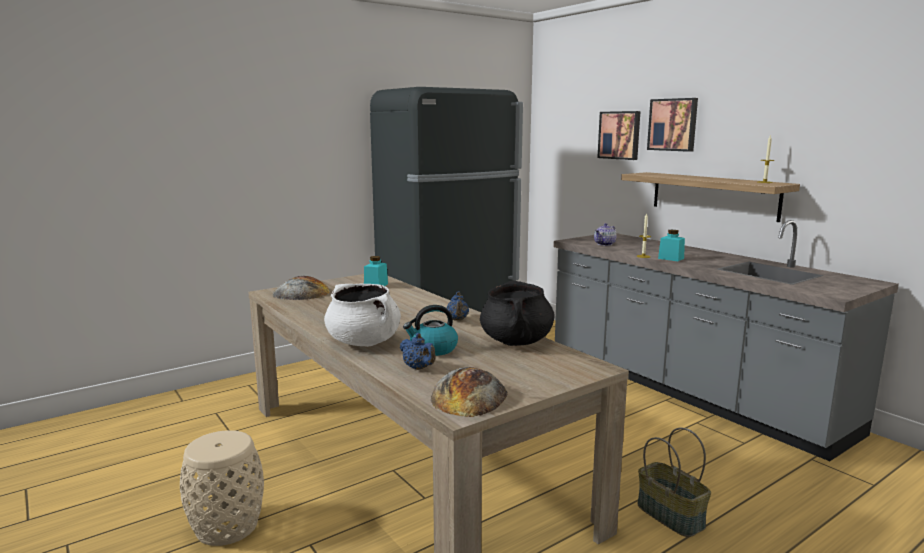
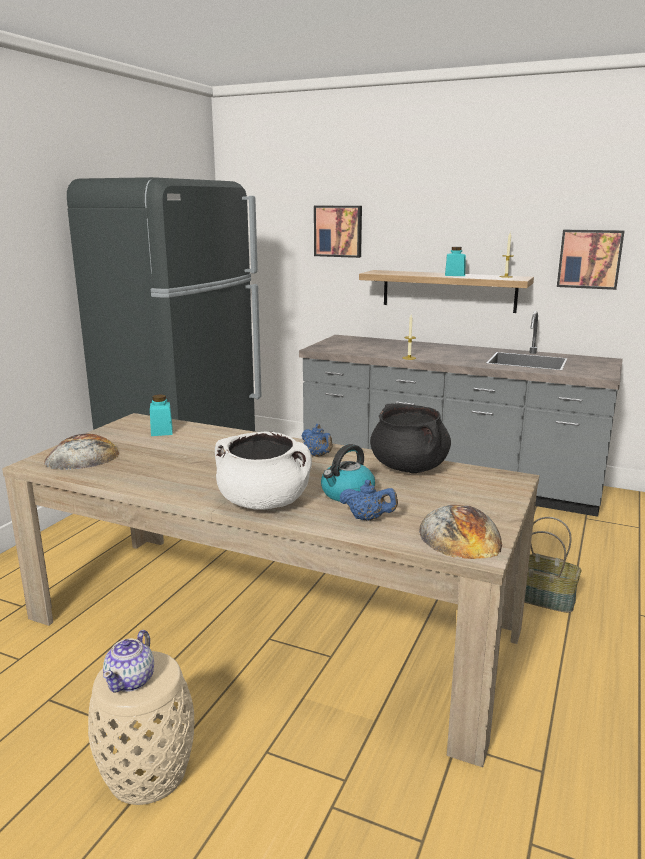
camera: 30 degrees left, 5 degrees up
teapot [594,223,617,246] -> teapot moved to [103,630,154,693]
picture [647,98,698,152] -> picture moved to [557,230,625,290]
turquoise jar [658,230,685,261] -> turquoise jar moved to [445,247,466,276]

